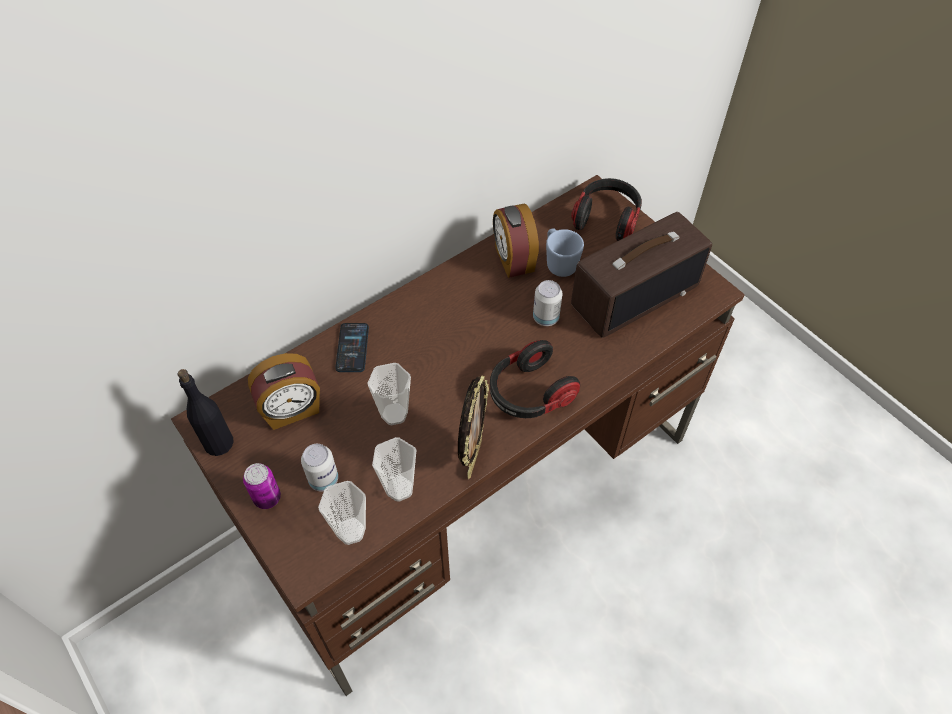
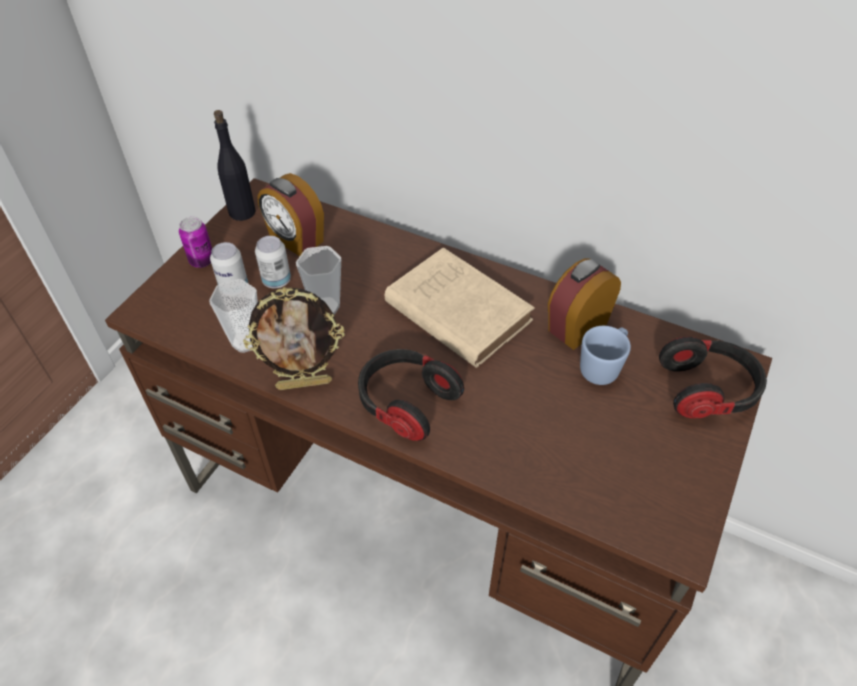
camera: 65 degrees right, 5 degrees down
cup [318,481,366,545] -> none
phone [335,323,369,372] -> none
can [533,280,563,326] -> can moved to [255,236,291,288]
radio [571,212,712,338] -> none
none -> beige book [385,248,535,368]

